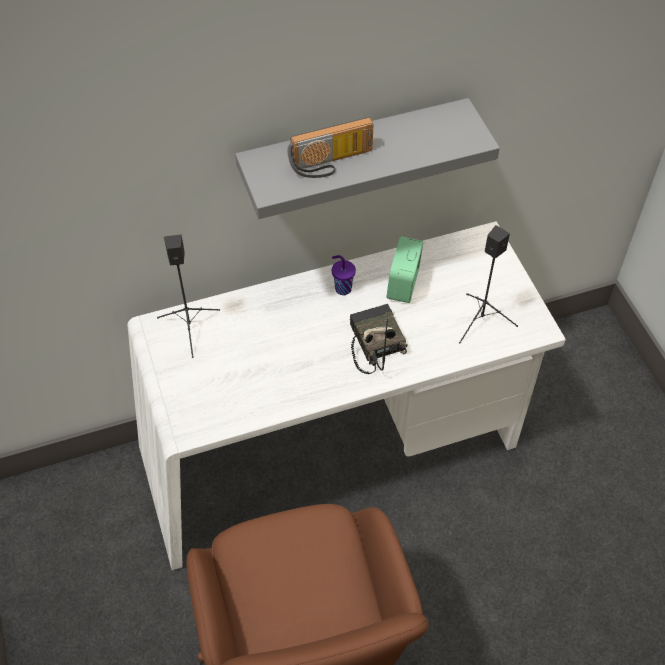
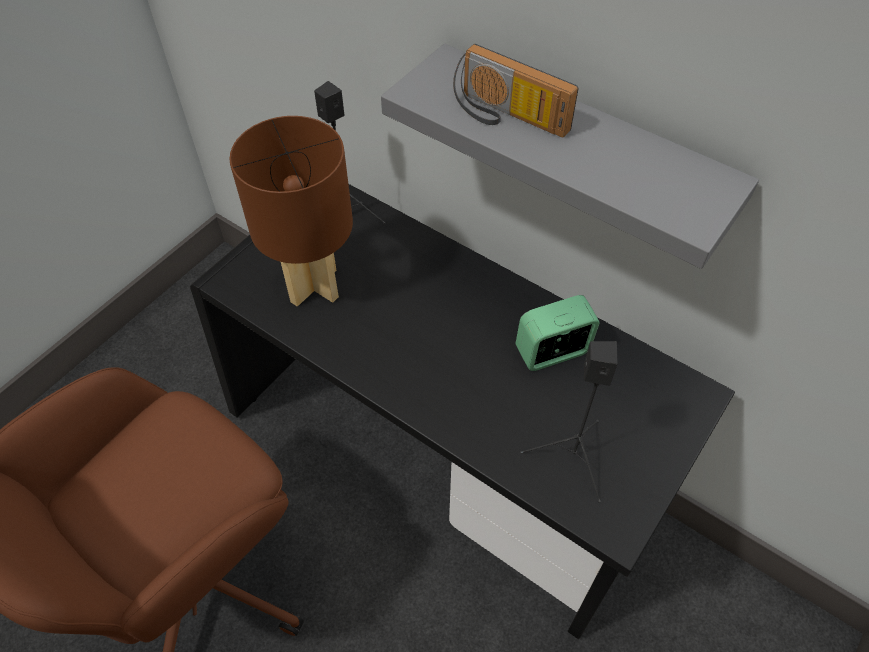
camera: 55 degrees right, 0 degrees up
white desk [128,221,566,570] -> black desk [190,184,735,639]
purple cup [332,255,356,295] -> none
radio [350,304,407,374] -> none
none -> brown table lamp [229,116,353,307]

